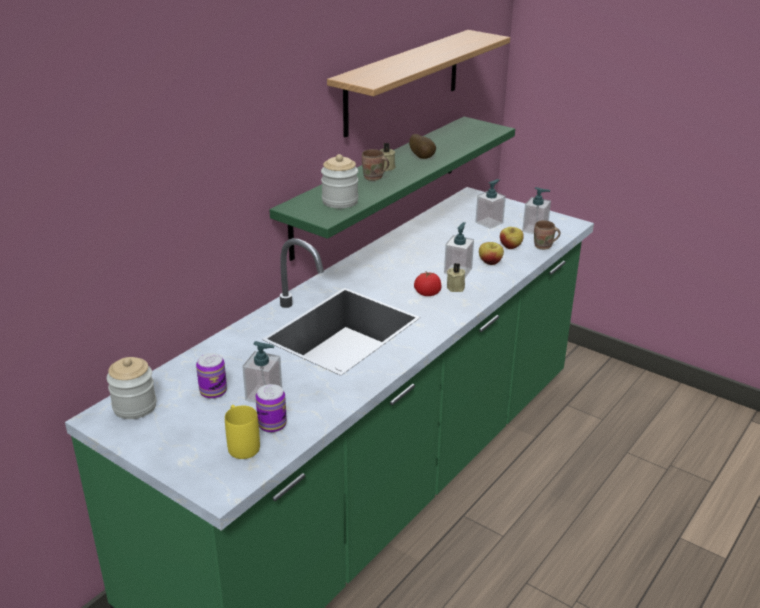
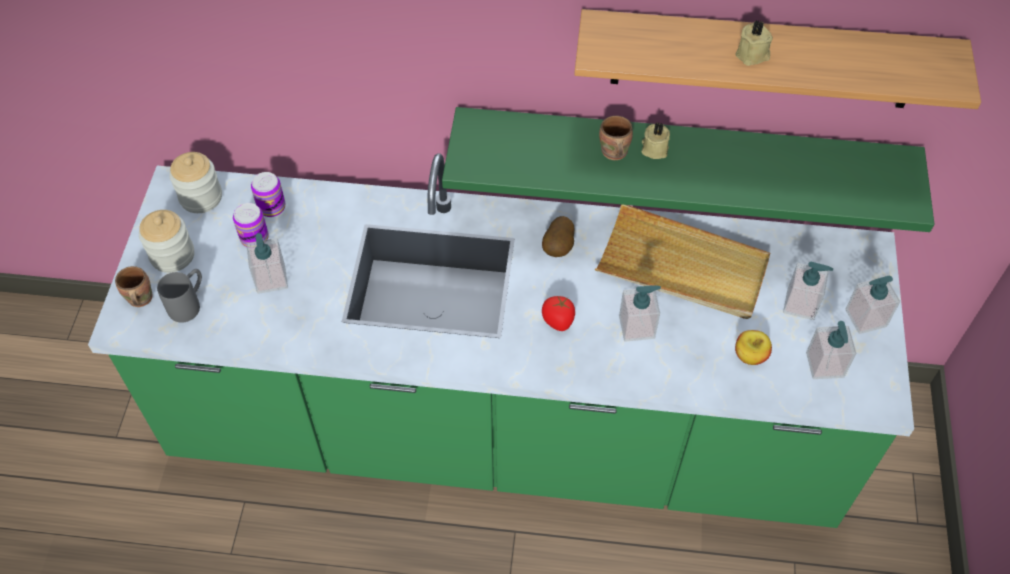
camera: 60 degrees right, 25 degrees up
yellow mug [225,405,260,459] -> grey mug [157,269,202,323]
can [256,384,287,433] -> can moved to [251,172,285,217]
jar [321,154,358,208] -> jar moved to [139,210,194,273]
potato [409,134,436,159] -> potato moved to [542,216,574,257]
beige candle [447,263,465,292] -> beige candle moved to [735,20,773,66]
apple [479,242,504,265] -> none
brown mug [534,220,560,250] -> brown mug moved to [115,266,153,307]
none -> beige tray [595,204,770,319]
none -> soap dispenser [845,276,900,334]

